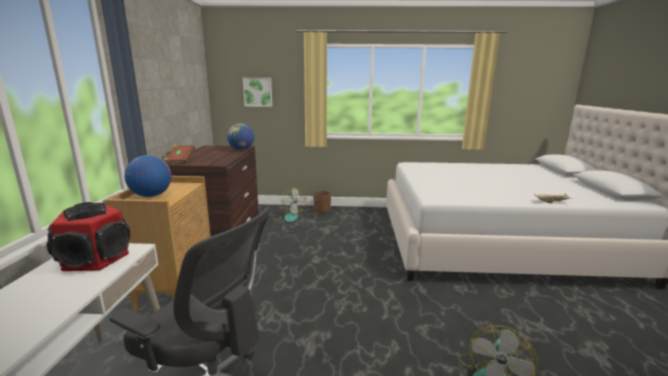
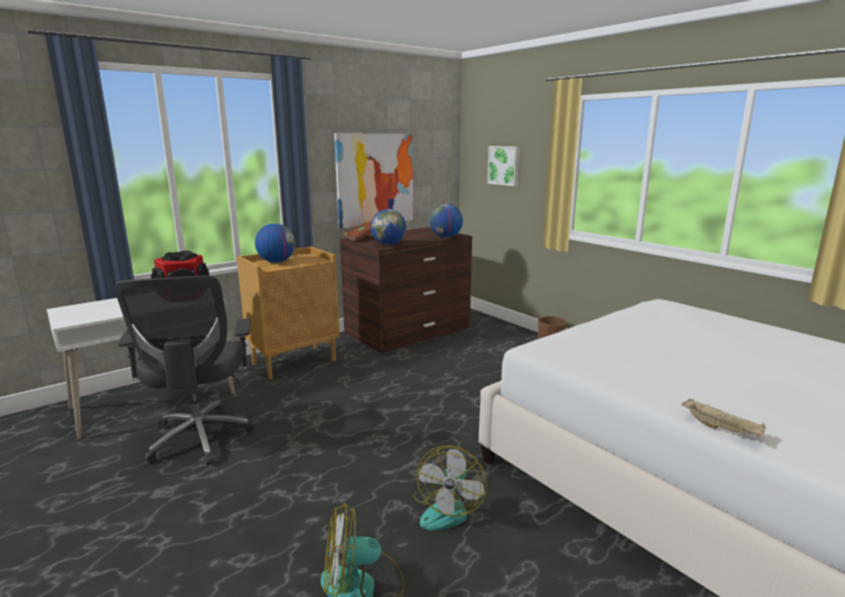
camera: 50 degrees right, 0 degrees up
fan [273,187,307,222] -> fan moved to [413,446,487,531]
none -> picture [334,133,413,229]
none -> globe [371,209,406,245]

